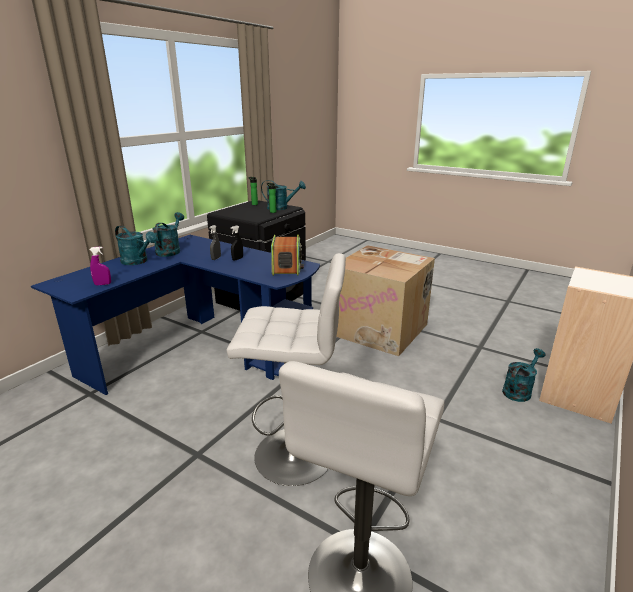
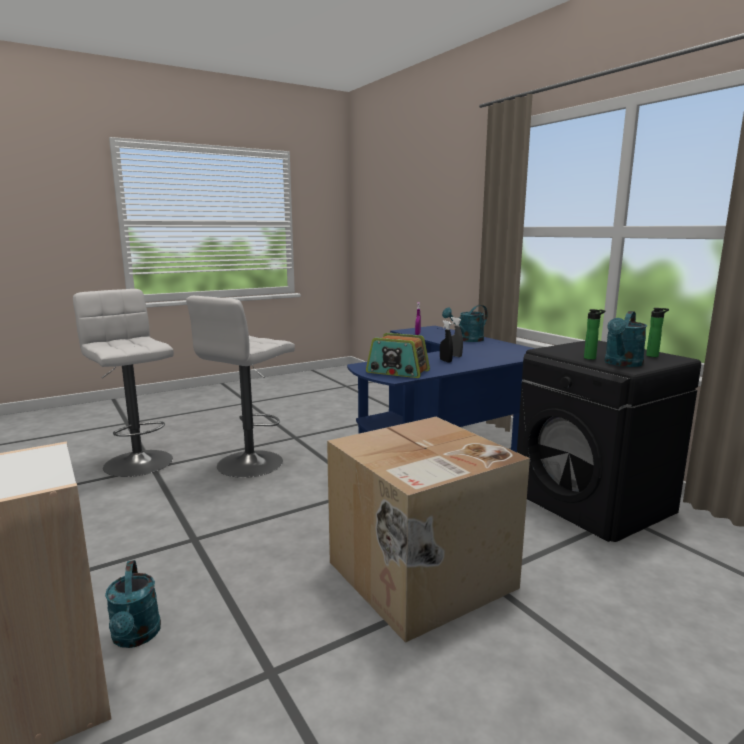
camera: 115 degrees right, 10 degrees down
turquoise watering can [153,212,184,257] -> none

